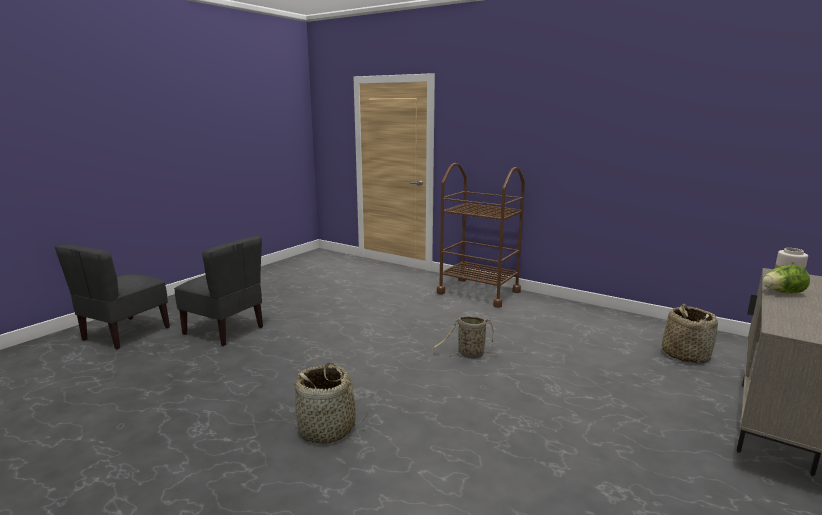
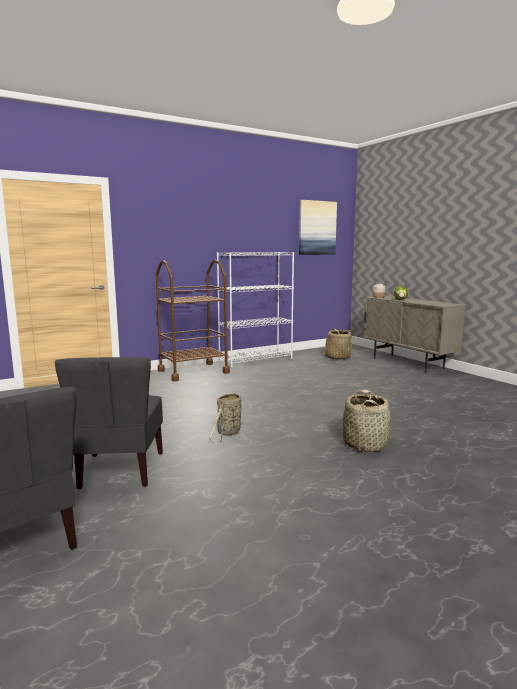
camera: 65 degrees left, 5 degrees down
grey chair [174,236,263,346] -> grey chair turned 120 degrees clockwise [55,357,163,489]
basket [432,316,498,359] -> basket moved to [209,392,243,444]
none -> white bookcase [217,252,294,368]
none -> picture [299,200,337,255]

